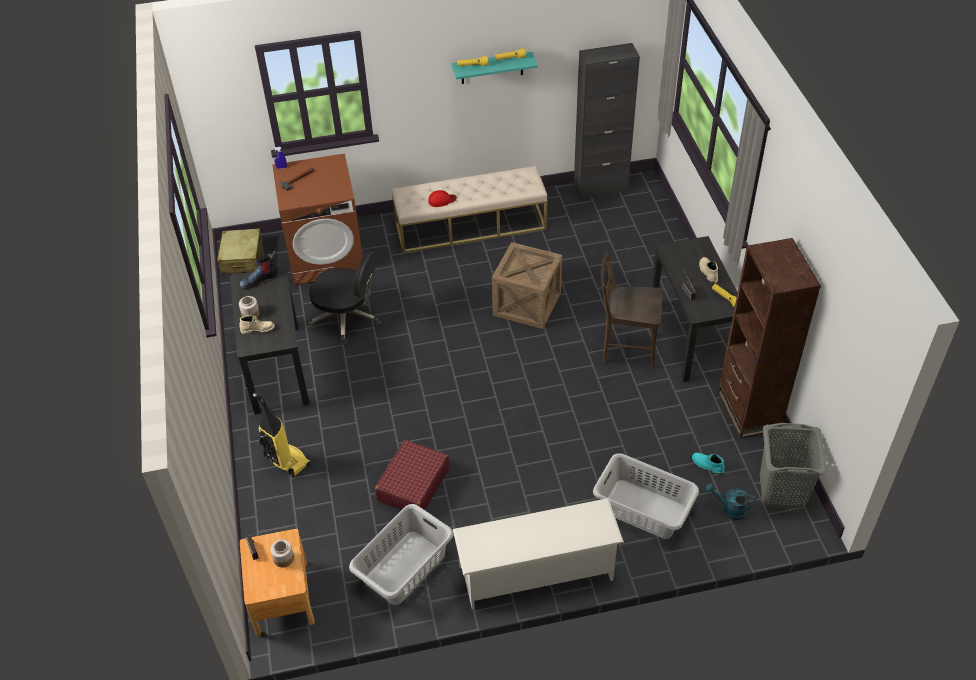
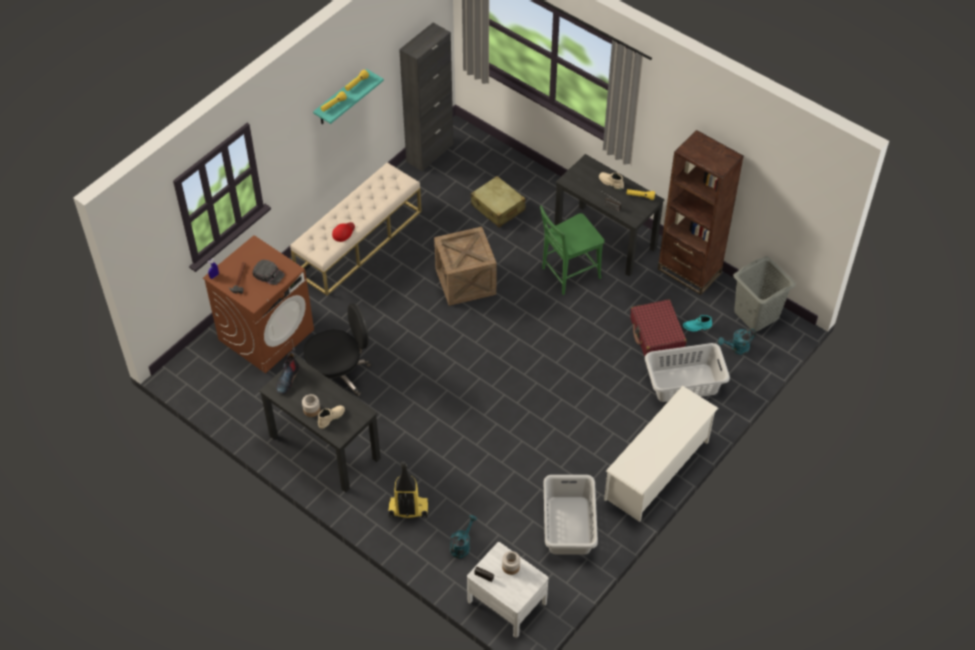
camera: 40 degrees left, 5 degrees up
beige suitcase [217,228,263,274] -> beige suitcase moved to [471,176,526,227]
brown nightstand [240,529,315,636] -> white nightstand [467,542,548,638]
red suitcase [375,440,449,510] -> red suitcase moved to [630,299,687,356]
brown chair [601,251,663,369] -> green chair [540,205,605,295]
none -> black cap [252,259,285,285]
none -> turquoise watering can [450,515,477,558]

